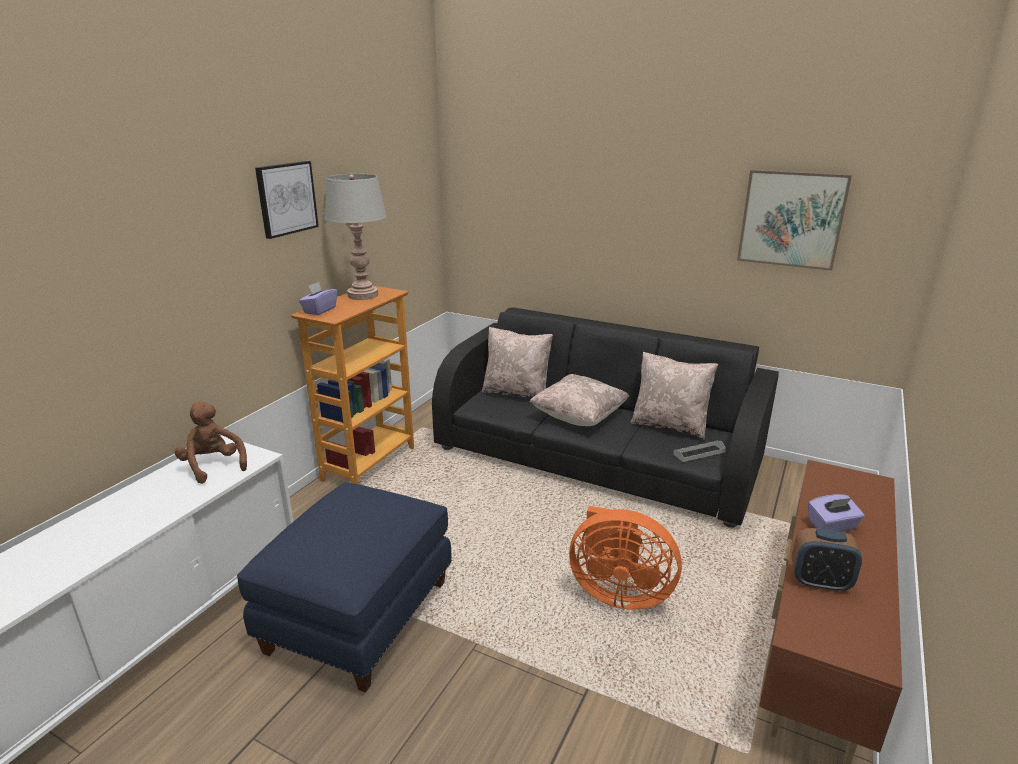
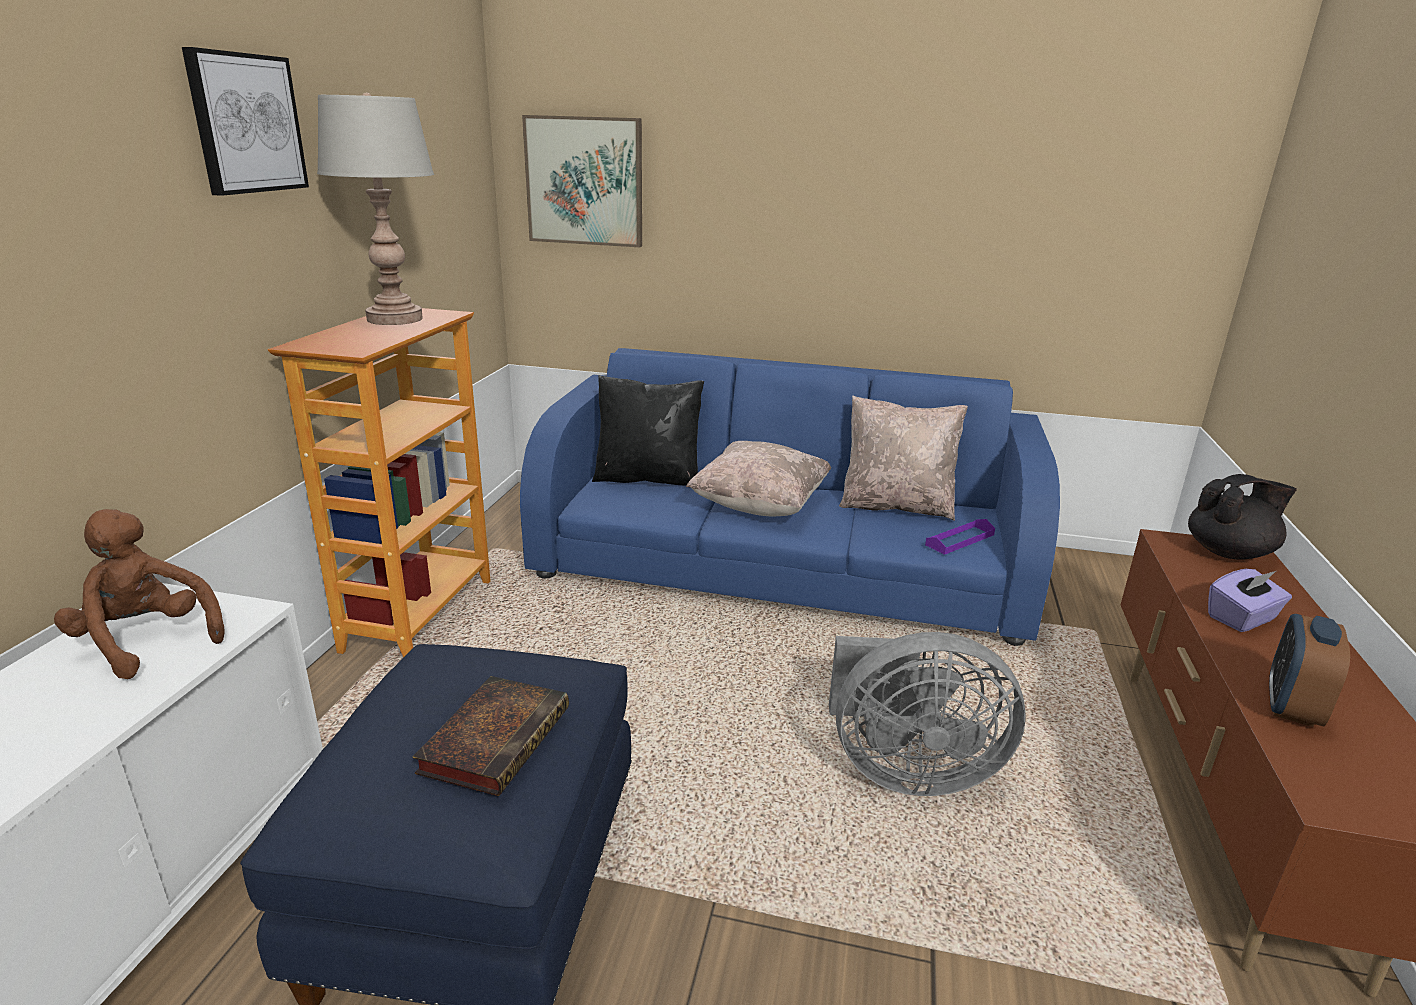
camera: 15 degrees left, 0 degrees up
purple tissue box [299,282,337,315] -> none
black sofa [432,308,779,527] -> blue sofa [520,348,1060,646]
beige pillow [481,327,553,399] -> black pillow [592,375,704,486]
orange fan [569,506,682,610] -> grey fan [829,632,1026,796]
grey tray [674,441,726,462] -> purple tray [925,519,995,555]
picture [737,170,852,271] -> picture moved to [522,115,642,247]
alarm clock [792,528,862,592] -> alarm clock turned 120 degrees clockwise [1269,614,1350,727]
none -> book [412,676,569,796]
none -> black teapot [1188,474,1297,560]

